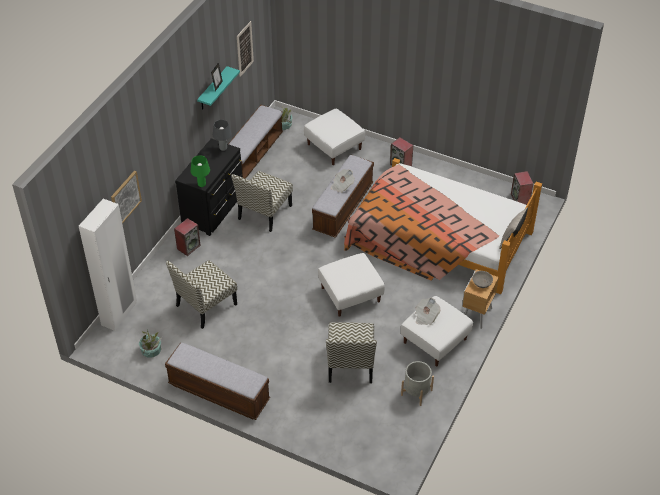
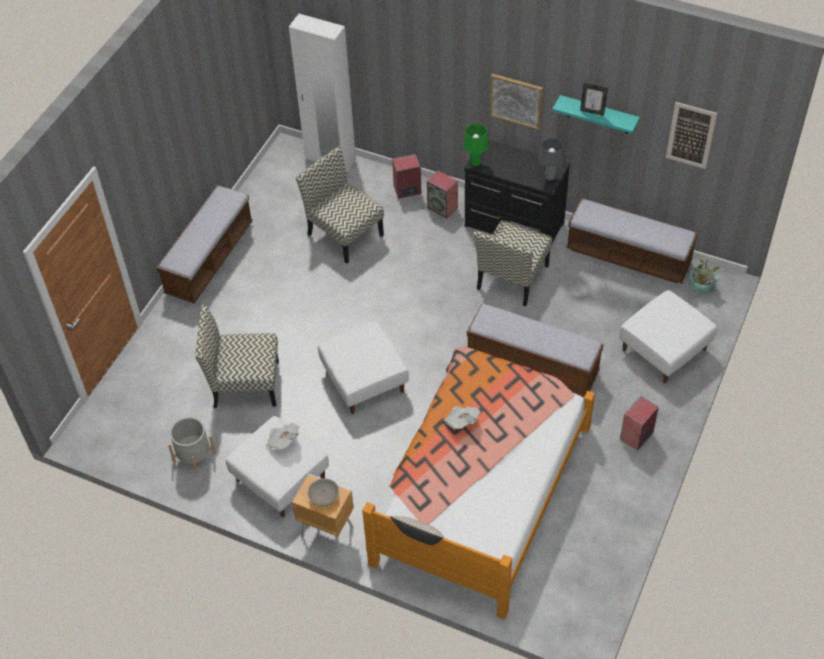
camera: 90 degrees right, 5 degrees up
picture [111,171,142,224] -> picture moved to [490,73,543,130]
potted plant [139,329,162,358] -> none
chair [231,171,293,232] -> chair turned 90 degrees counterclockwise [473,220,552,307]
newspaper [331,169,355,193] -> newspaper moved to [444,406,481,429]
speaker [511,171,534,205] -> speaker moved to [392,154,422,199]

